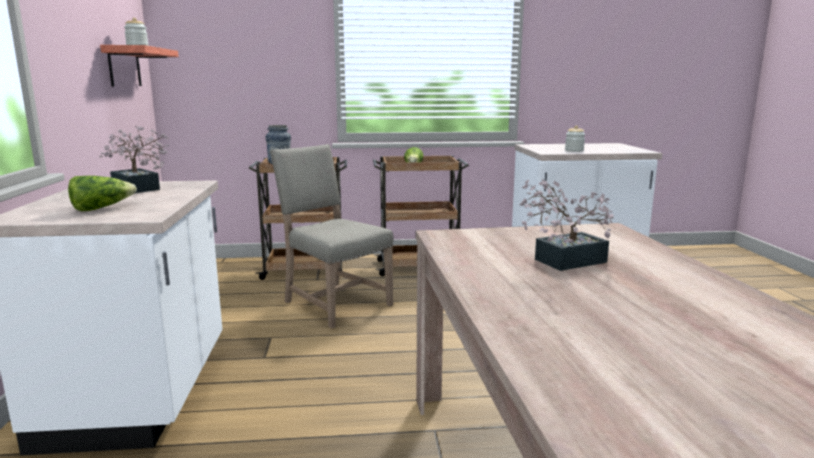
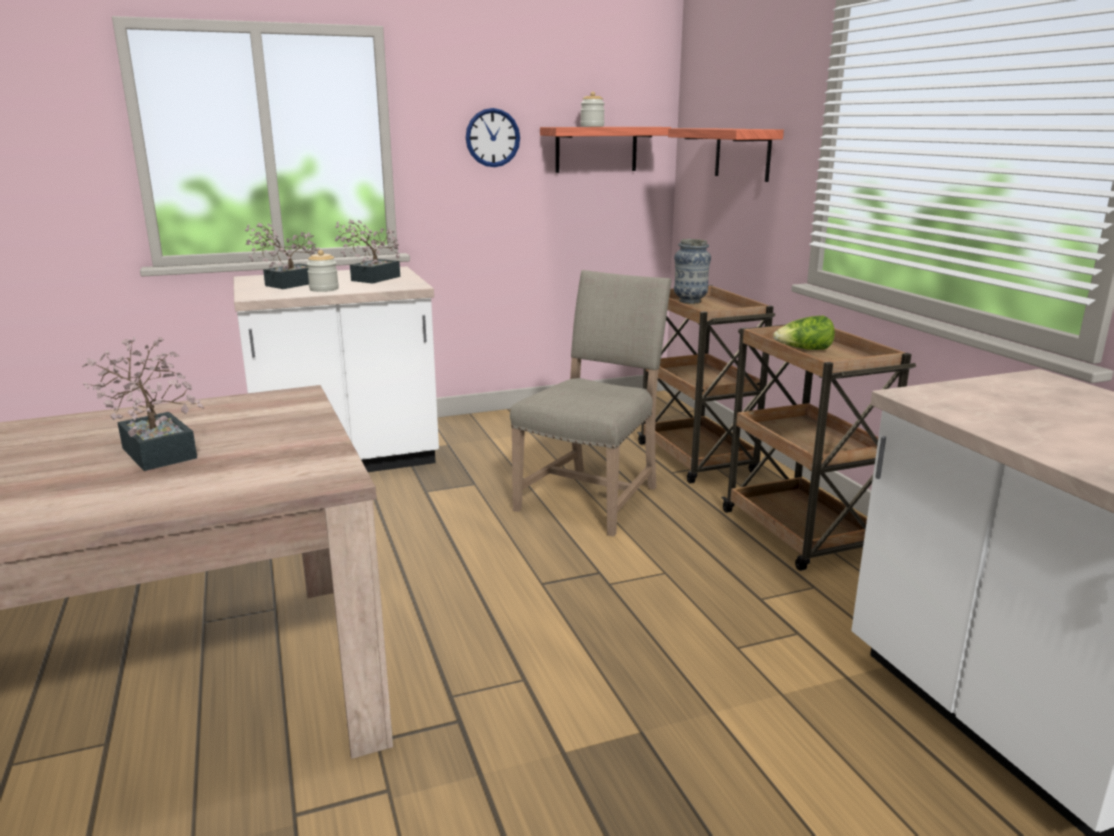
camera: 75 degrees right, 5 degrees up
lettuce [68,176,137,211] -> potted plant [245,222,320,289]
jar [565,125,585,152] -> jar moved to [307,250,339,292]
none -> wall clock [466,108,520,167]
none -> shelf [668,128,784,182]

